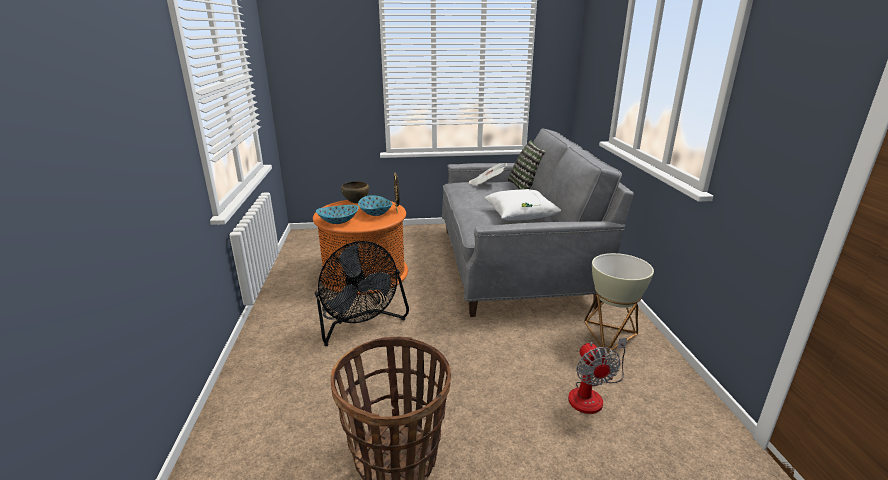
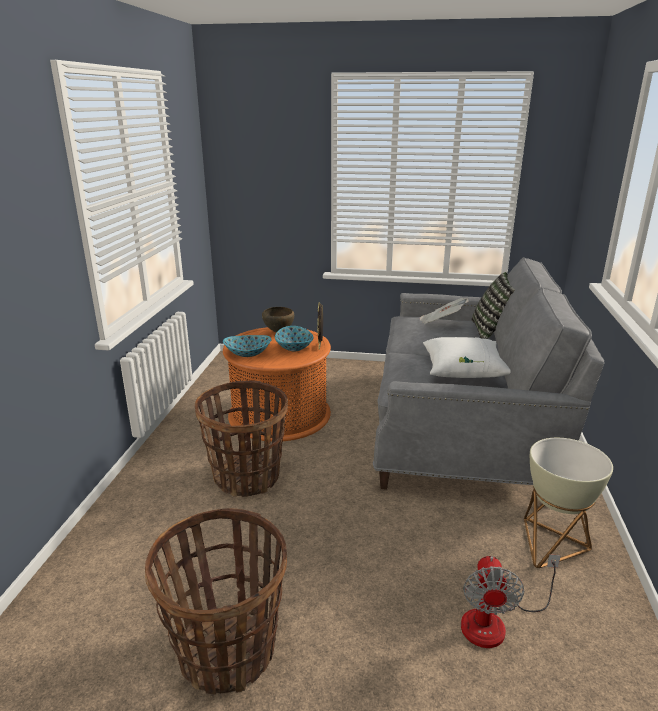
camera: 15 degrees right, 0 degrees up
black fan [315,241,409,346] -> basket [195,381,288,497]

